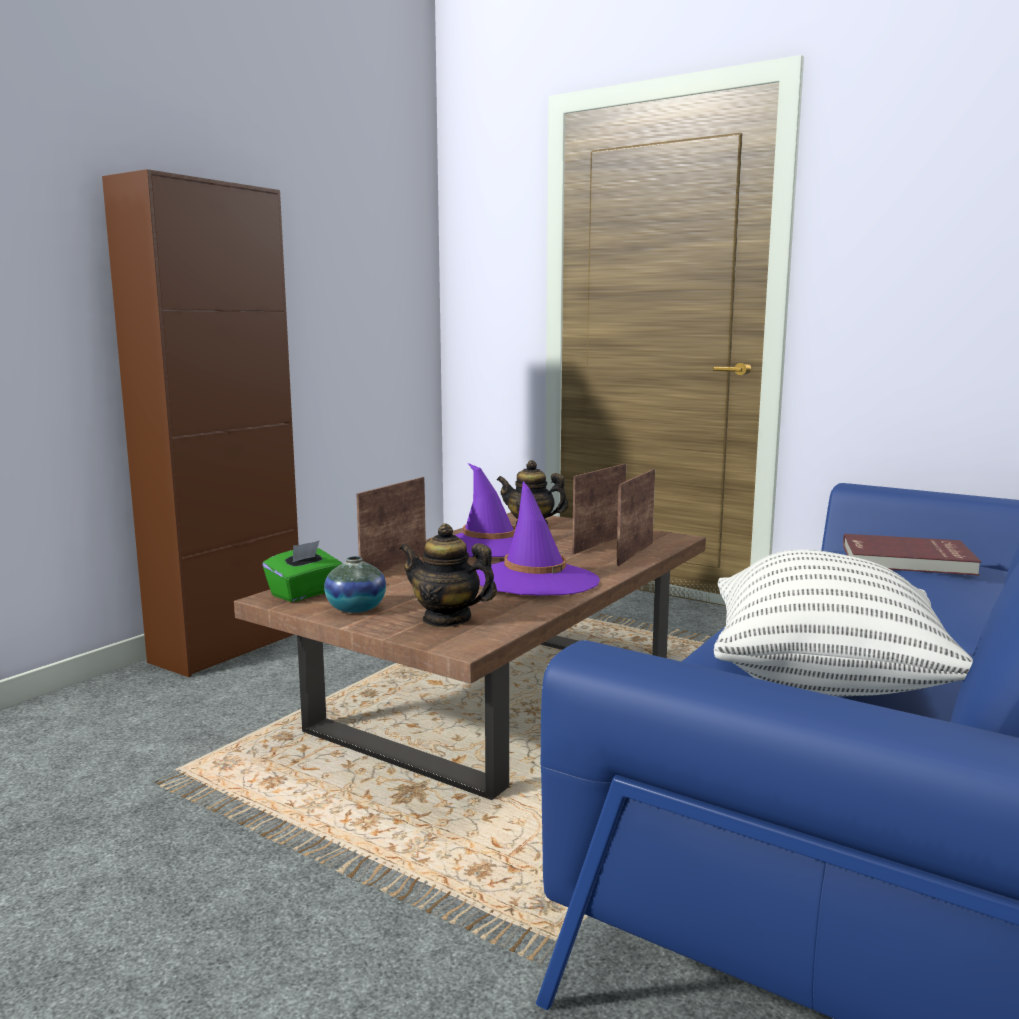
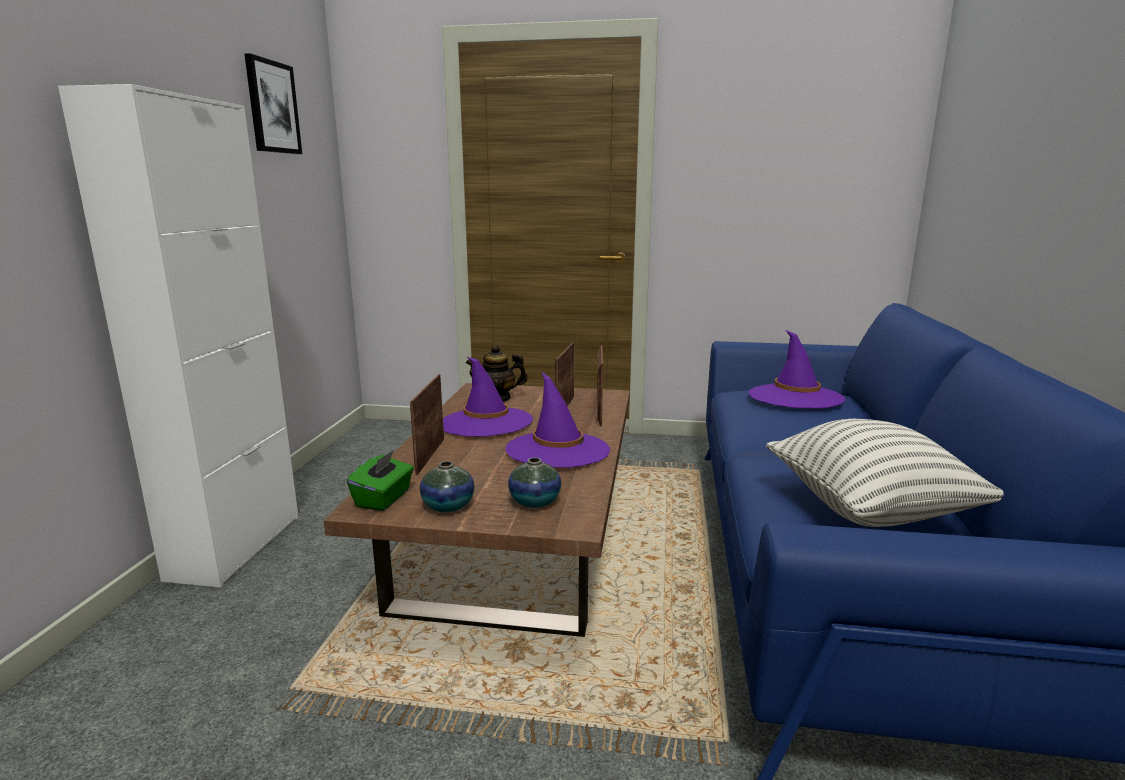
camera: 25 degrees left, 5 degrees up
brown cabinet [102,169,299,677] -> white cabinet [58,84,299,587]
teapot [399,524,497,627] -> vase [508,458,562,508]
red book [843,534,981,575] -> purple hat [749,330,845,408]
none -> picture [245,53,302,154]

